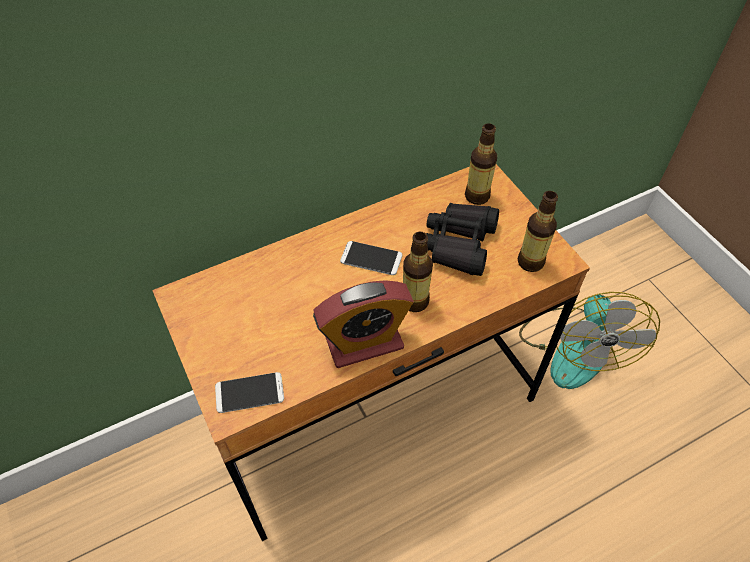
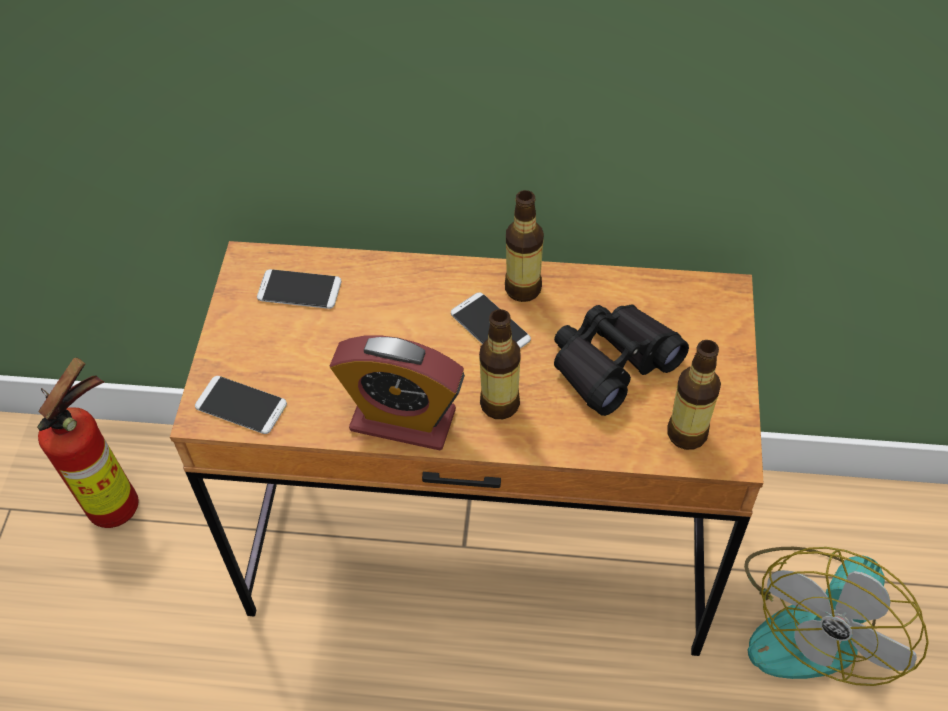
camera: 35 degrees right, 0 degrees up
bottle [465,123,497,205] -> bottle moved to [505,190,544,302]
none -> fire extinguisher [37,358,138,528]
none -> phone [257,269,342,309]

